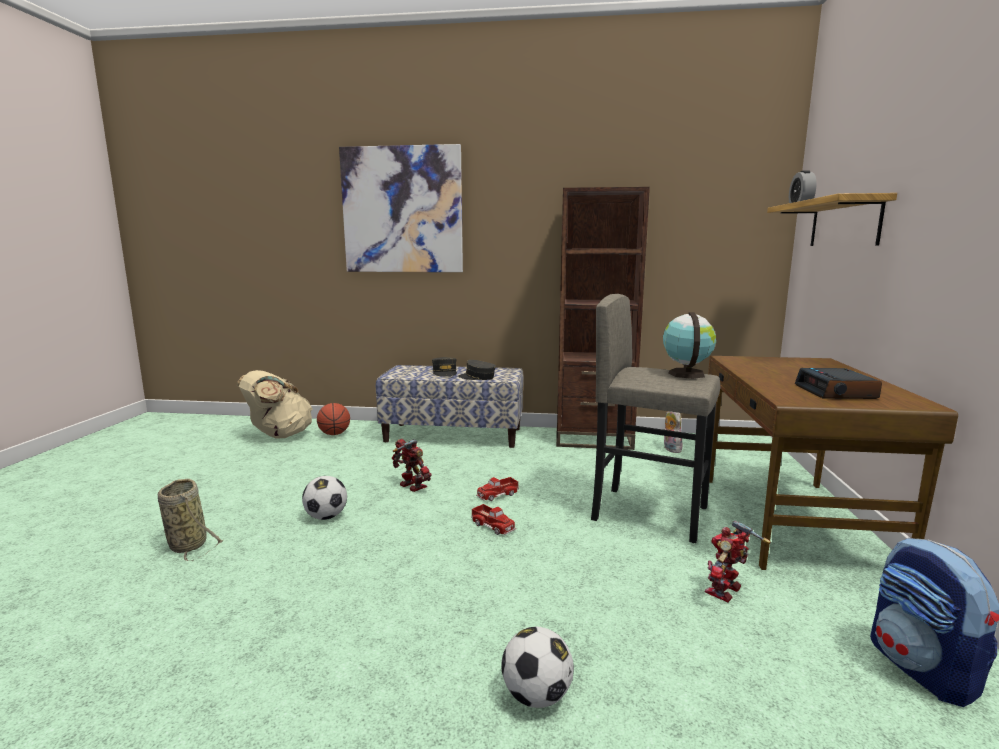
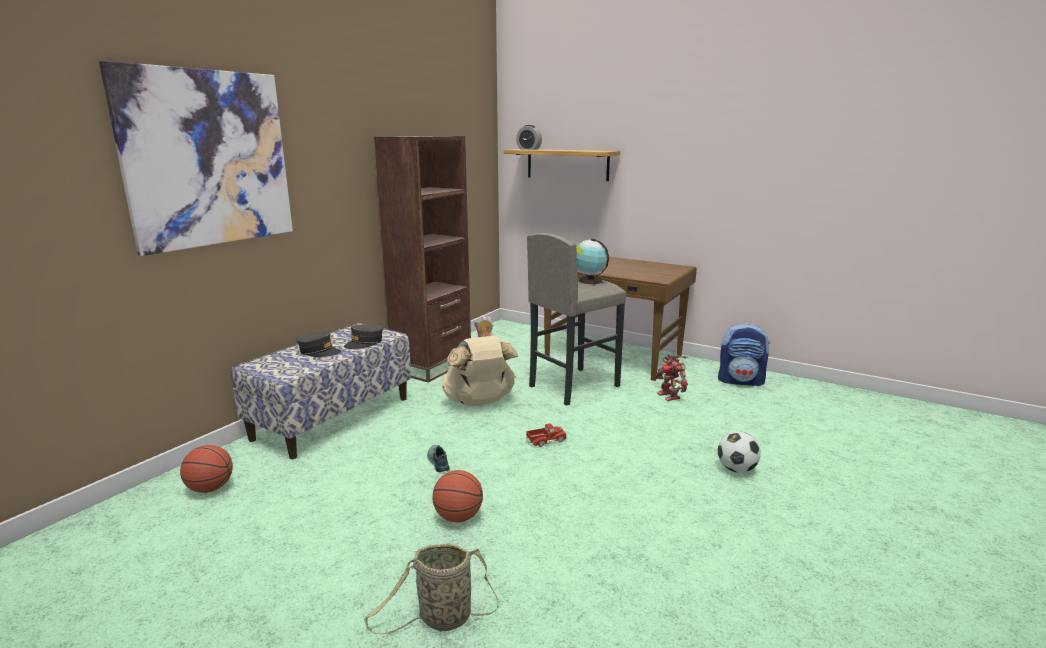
camera: 65 degrees left, 5 degrees up
beige backpack [237,370,313,439] -> beige backpack moved to [441,336,518,406]
football [302,476,347,520] -> basketball [432,470,483,522]
toy robot [392,438,432,492] -> shoe [427,445,450,472]
toy truck [476,477,519,501] -> none
alarm clock [795,368,882,399] -> none

